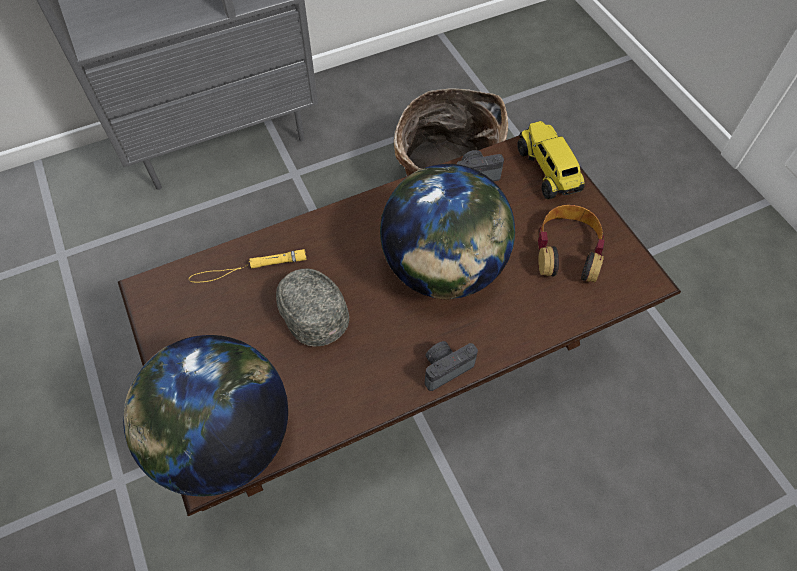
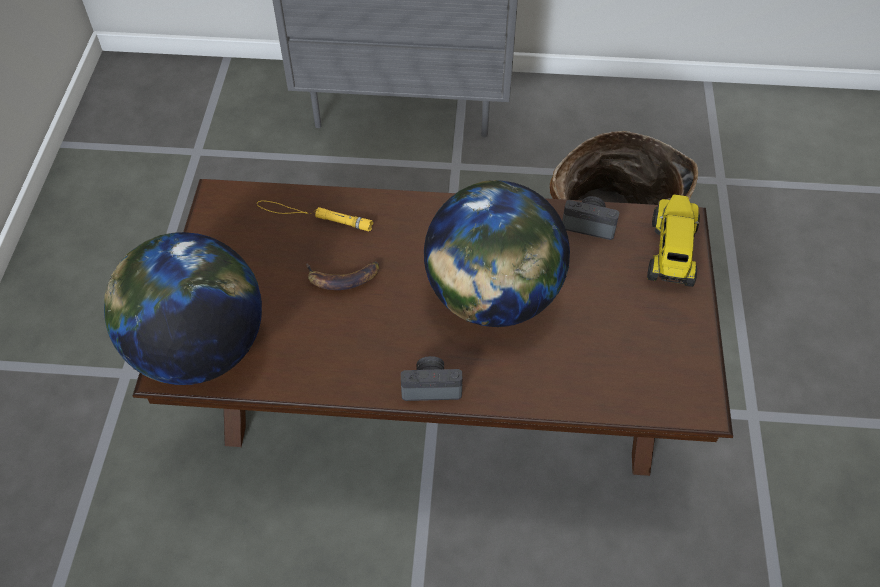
camera: 30 degrees right, 5 degrees down
grey cap [276,268,349,347] -> banana [306,262,379,290]
headphones [538,205,605,283] -> none

